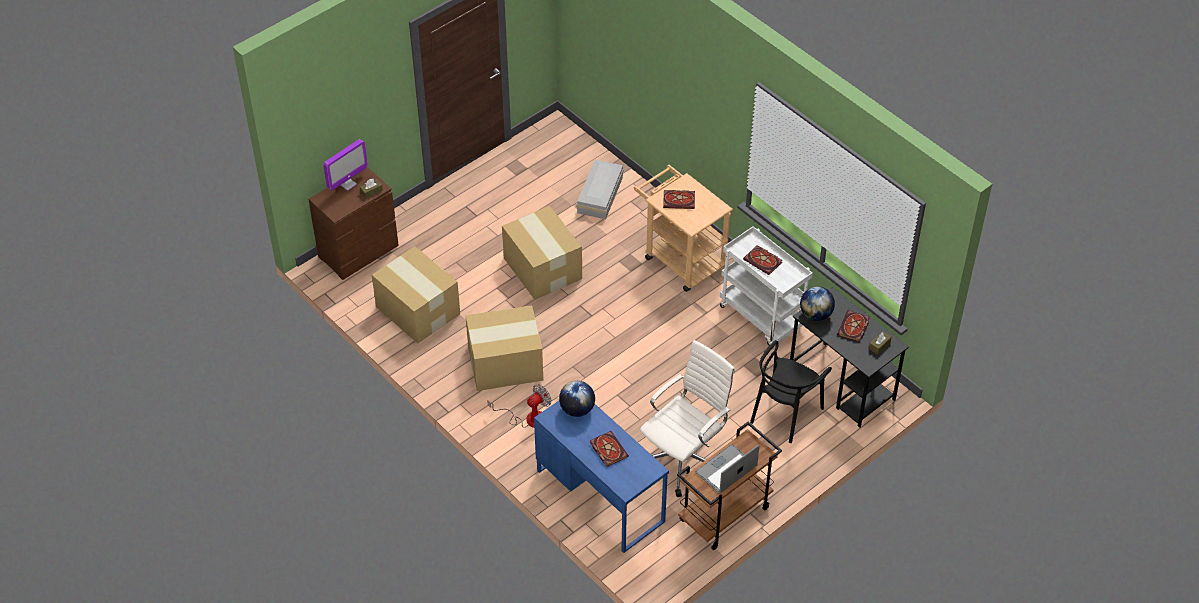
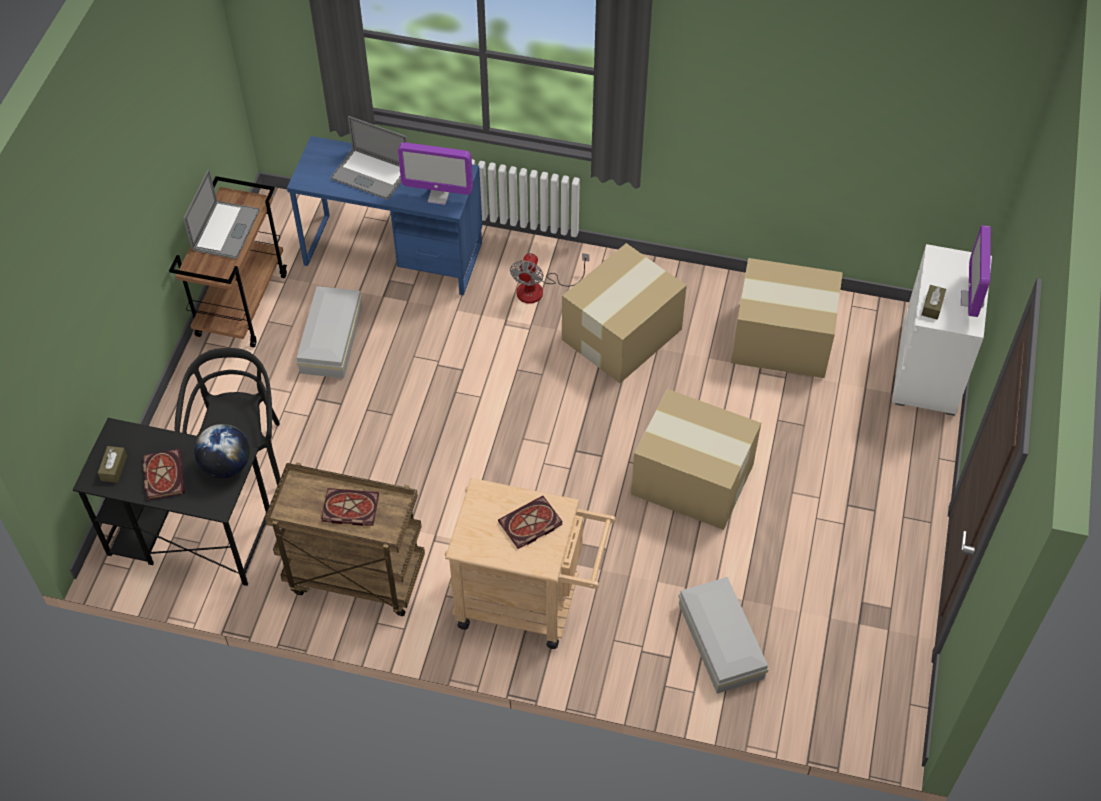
camera: 145 degrees right, 5 degrees up
brown dresser [308,167,399,280] -> white dresser [892,244,992,416]
globe [559,381,595,417] -> monitor [398,142,473,205]
book [590,431,629,467] -> laptop [330,116,408,200]
white office chair [640,340,735,497] -> white storage box [296,286,362,378]
white cart [720,226,813,345] -> brown cart [264,462,425,616]

